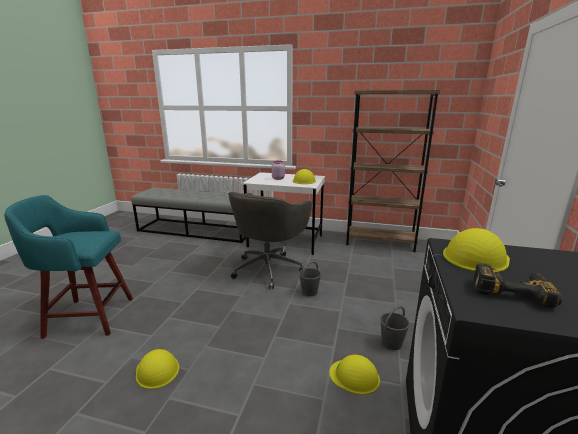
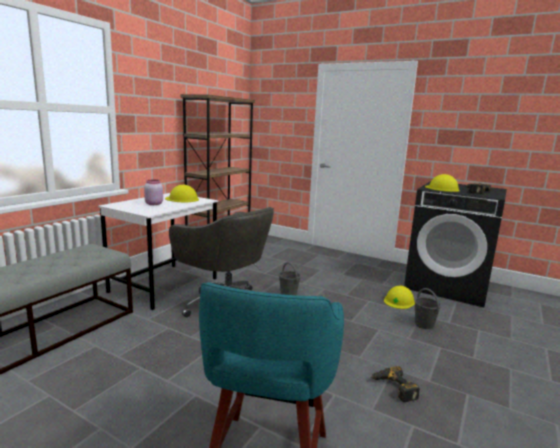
camera: 75 degrees left, 5 degrees down
yellow hard hat [136,349,179,389] -> power drill [371,366,420,402]
grey bucket [380,306,410,350] -> grey bucket moved to [414,288,441,329]

